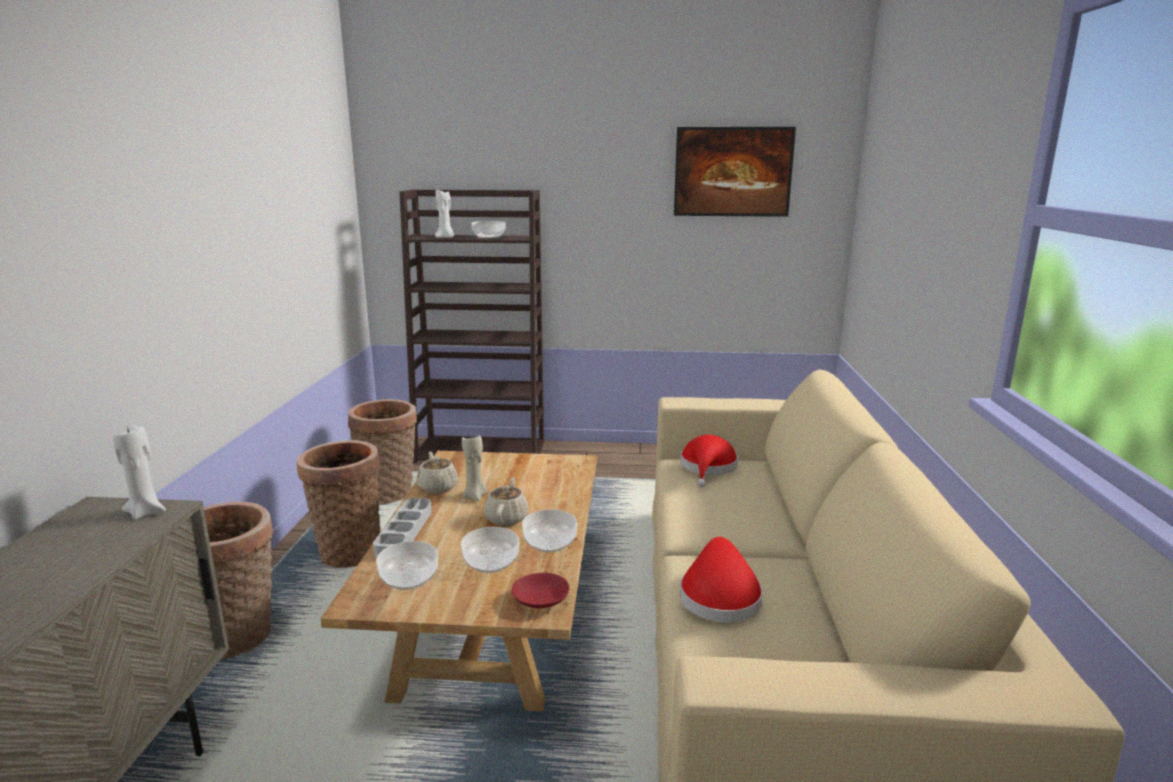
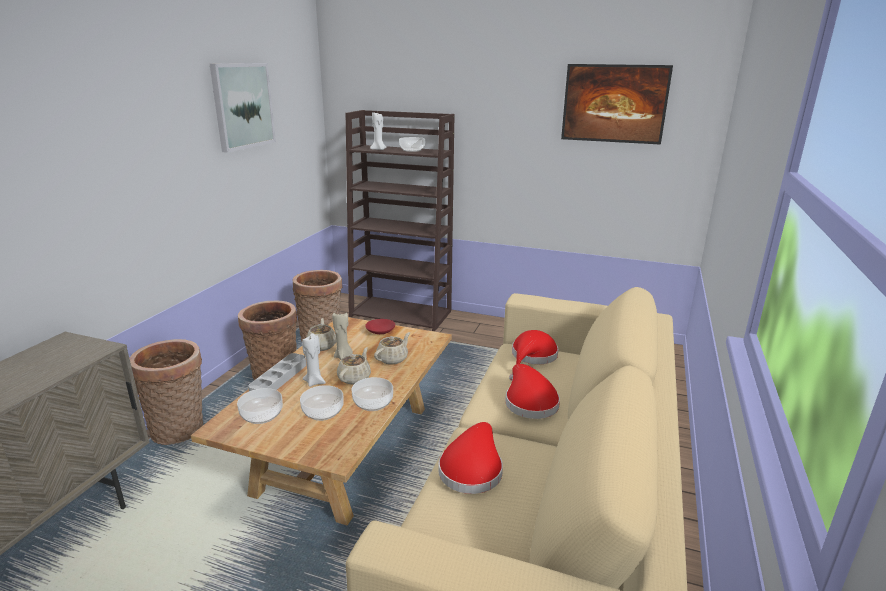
camera: 15 degrees right, 5 degrees up
white candle [113,426,166,520] -> white candle moved to [302,333,326,387]
red bowl [512,573,569,608] -> red bowl moved to [365,319,395,334]
none -> picture [210,63,276,153]
none -> beige teapot [374,332,410,365]
none -> red hat [505,364,560,419]

